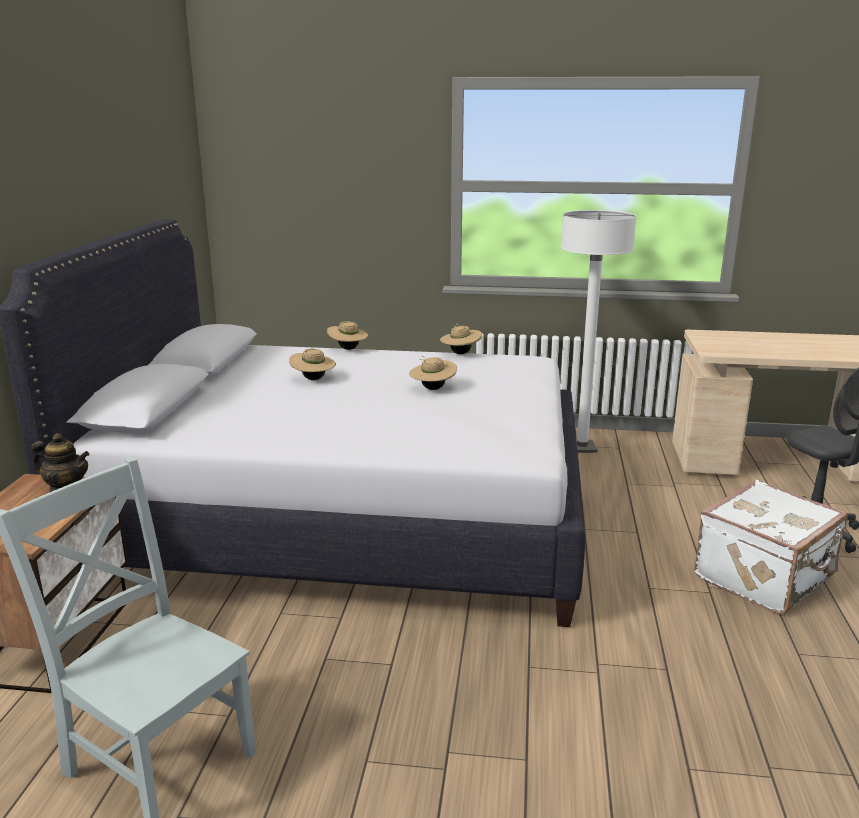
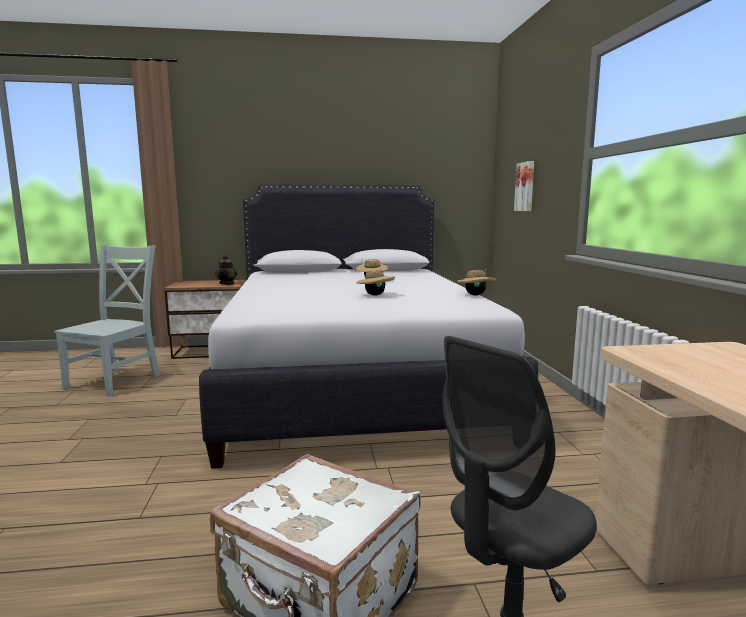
camera: 75 degrees right, 10 degrees down
beige hat [327,321,369,350] -> none
white floor lamp [561,210,637,453] -> none
none -> picture [514,161,534,211]

